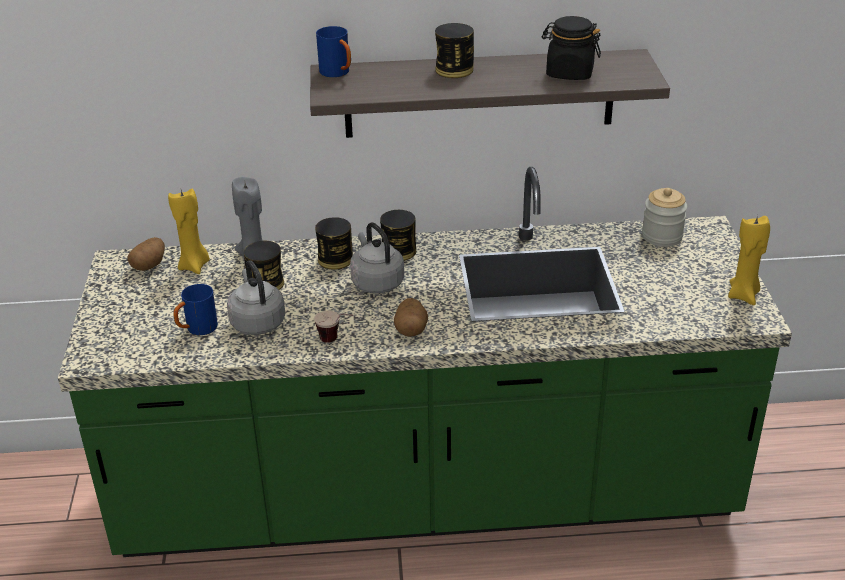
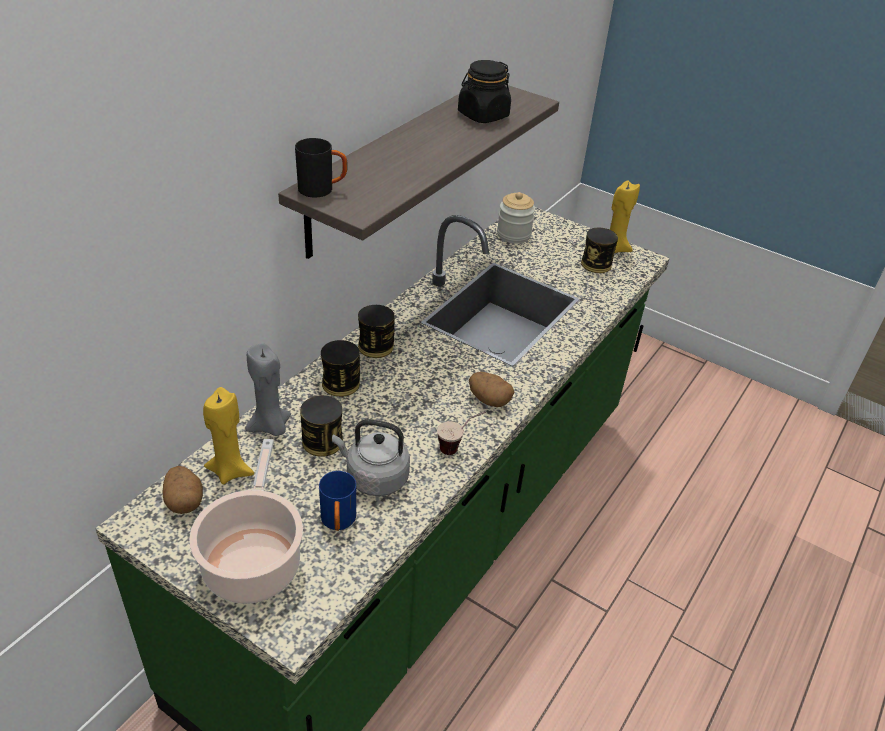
camera: 55 degrees left, 5 degrees up
blue mug [316,26,351,77] -> black mug [295,138,347,198]
grey kettle [350,222,404,294] -> none
can [435,23,474,78] -> can moved to [581,228,618,273]
none -> cooking pot [189,439,303,604]

